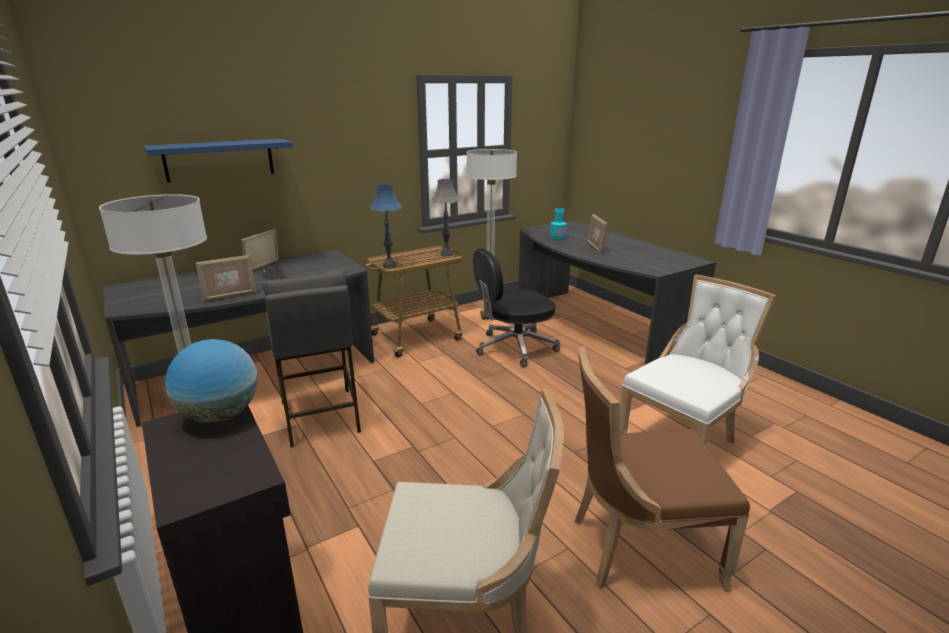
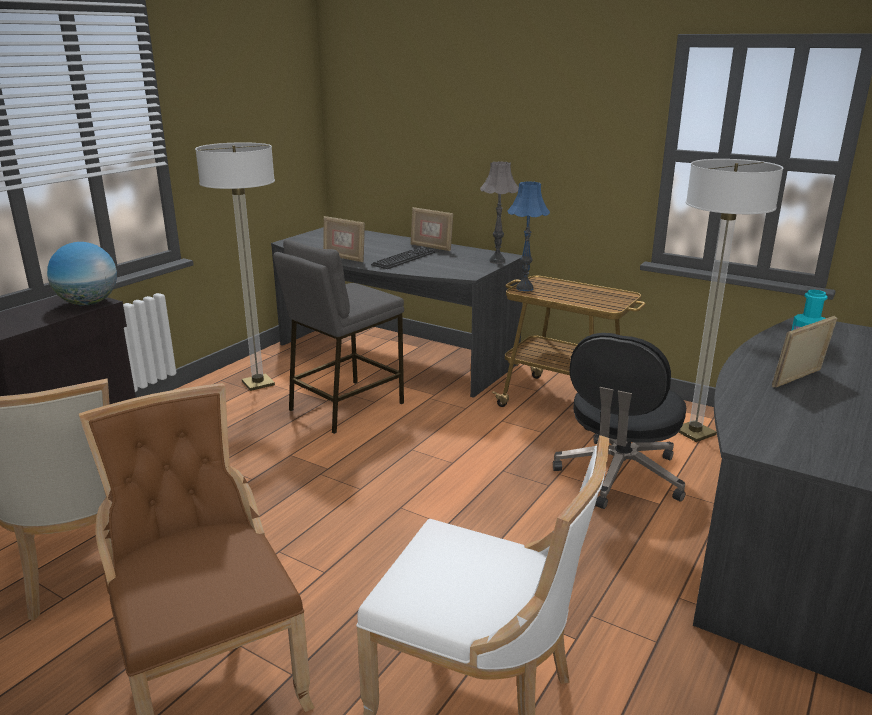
camera: 65 degrees right, 0 degrees up
blue shelf [143,139,293,182] -> none
picture frame [241,229,279,270] -> picture frame turned 150 degrees counterclockwise [410,207,453,251]
grey table lamp [431,179,461,256] -> grey table lamp moved to [480,161,519,264]
black office chair [473,248,560,367] -> black office chair turned 105 degrees counterclockwise [553,333,686,509]

